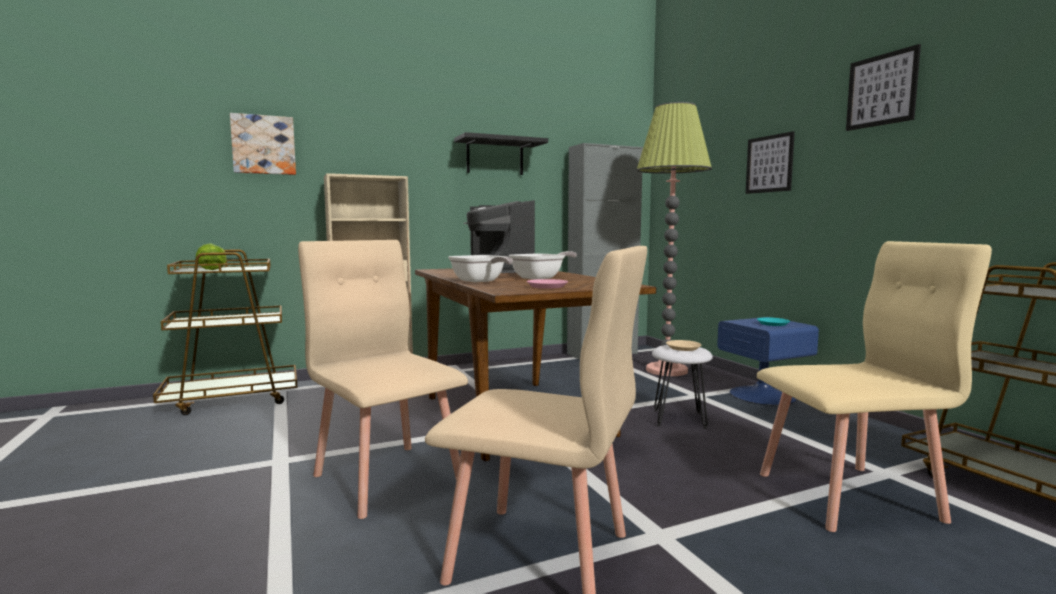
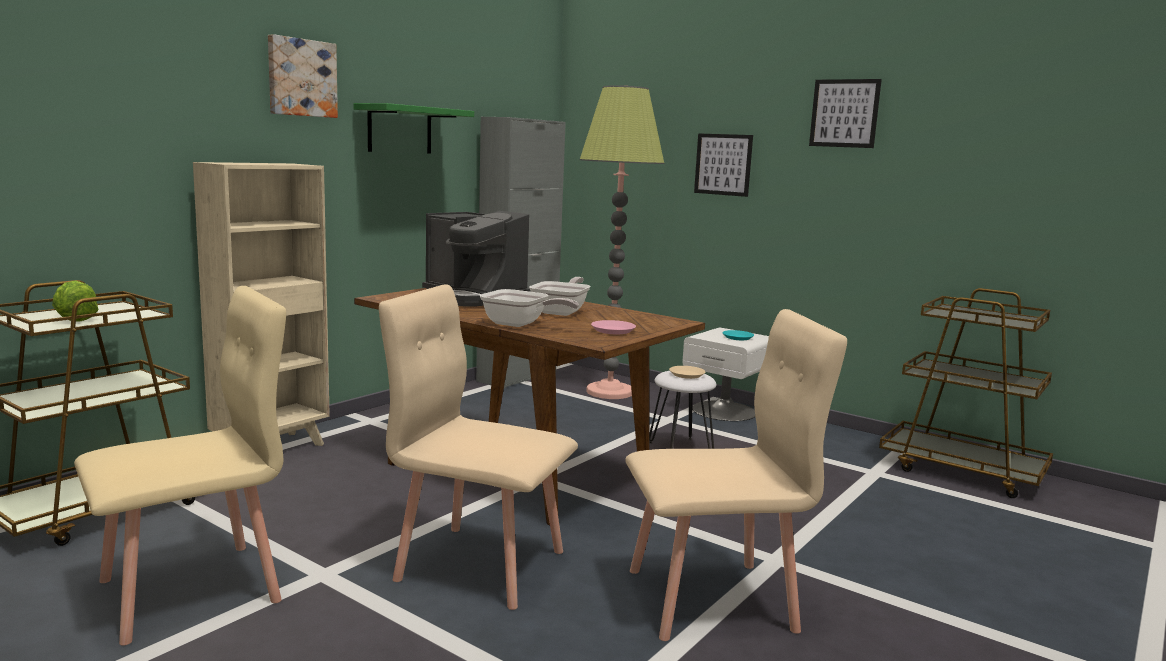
camera: 30 degrees left, 5 degrees up
picture [230,113,296,175] -> picture moved to [268,34,338,118]
black shelf [454,132,548,175] -> green shelf [353,103,474,154]
blue nightstand [717,317,819,405] -> white nightstand [682,328,769,421]
beige chair [757,241,992,532] -> beige chair moved to [74,286,286,646]

